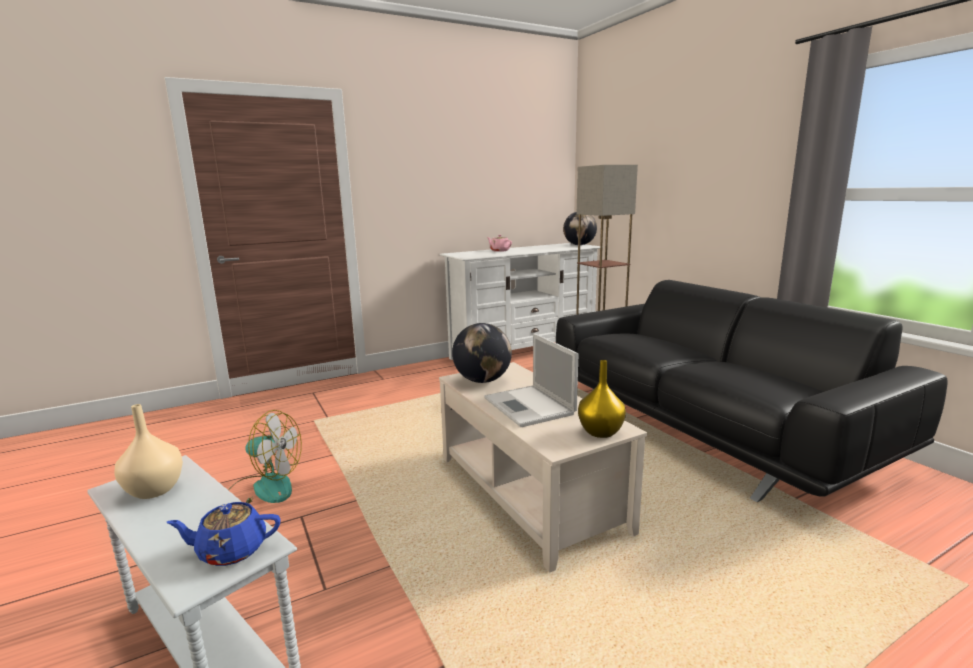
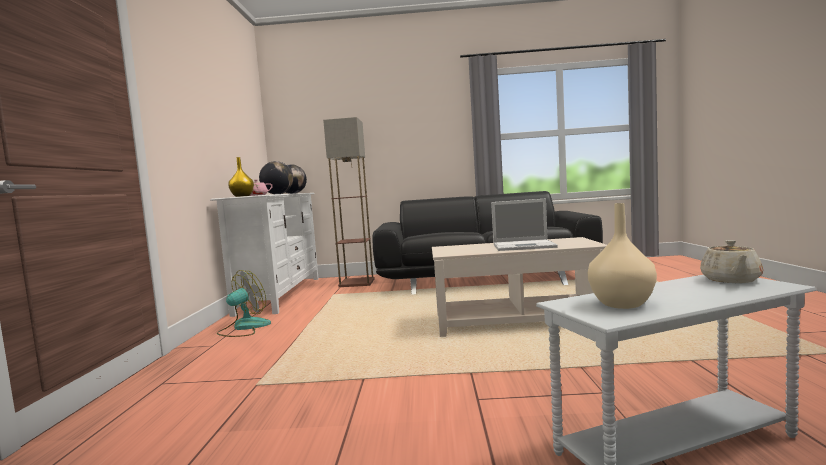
camera: 60 degrees left, 10 degrees down
blue teapot [167,502,280,566] -> beige teapot [700,240,763,283]
fan [228,410,302,504] -> fan moved to [217,270,271,337]
globe [452,323,512,383] -> globe moved to [259,161,293,194]
yellow vase [578,360,626,438] -> yellow vase moved to [228,157,254,197]

